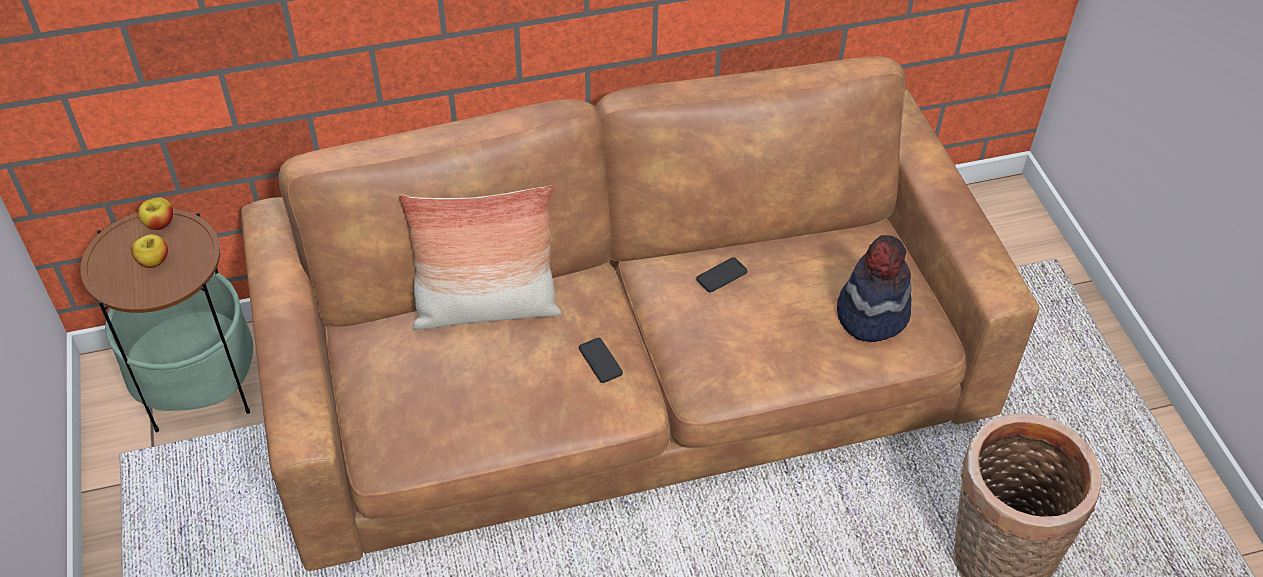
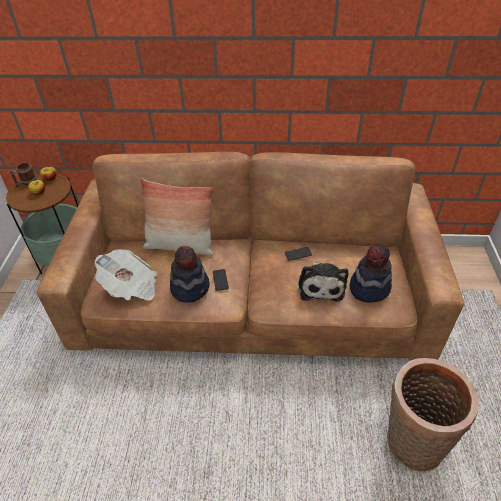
camera: 20 degrees right, 5 degrees down
none -> mug [10,162,37,187]
none -> newspaper [95,249,157,301]
none -> hat [170,246,210,303]
none -> plush toy [298,261,348,302]

